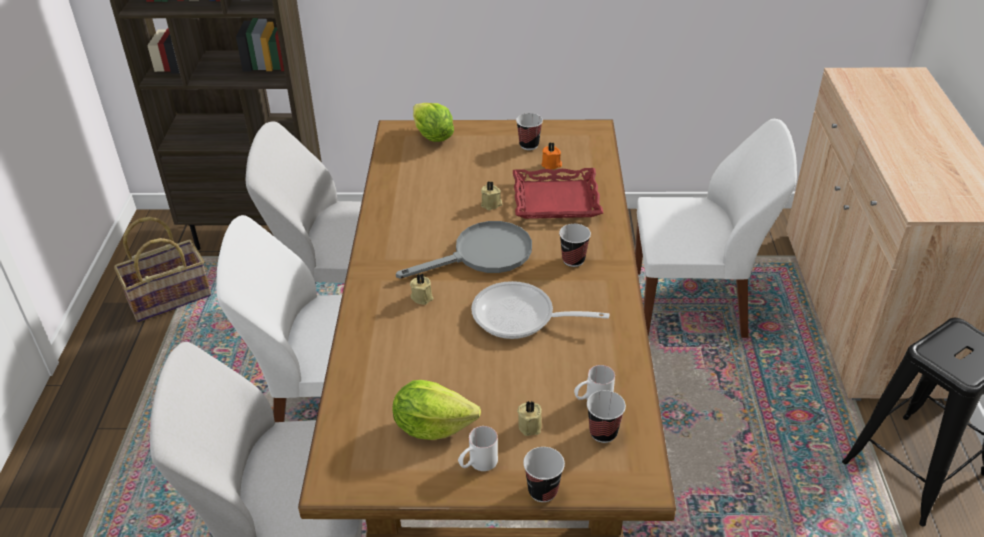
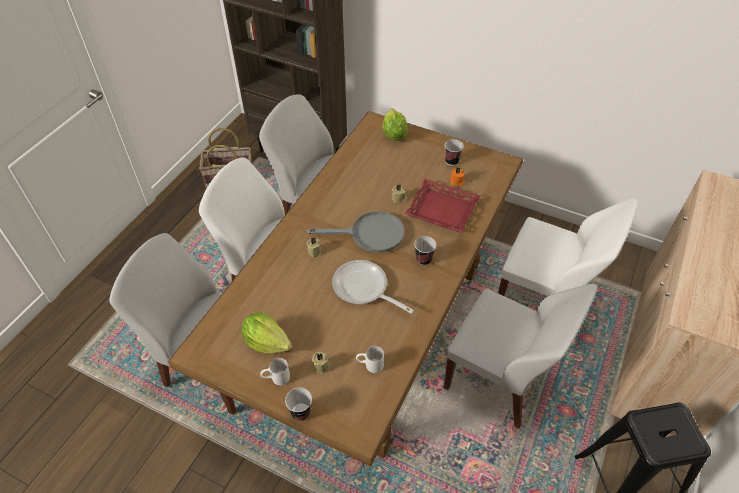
camera: 25 degrees right, 10 degrees up
cup [587,390,626,443] -> none
none -> white chair [443,284,597,429]

